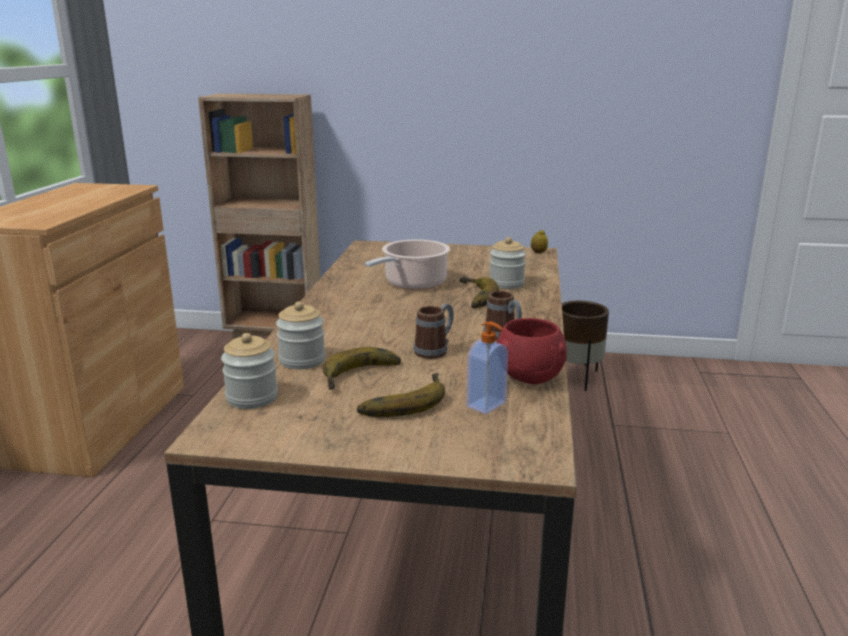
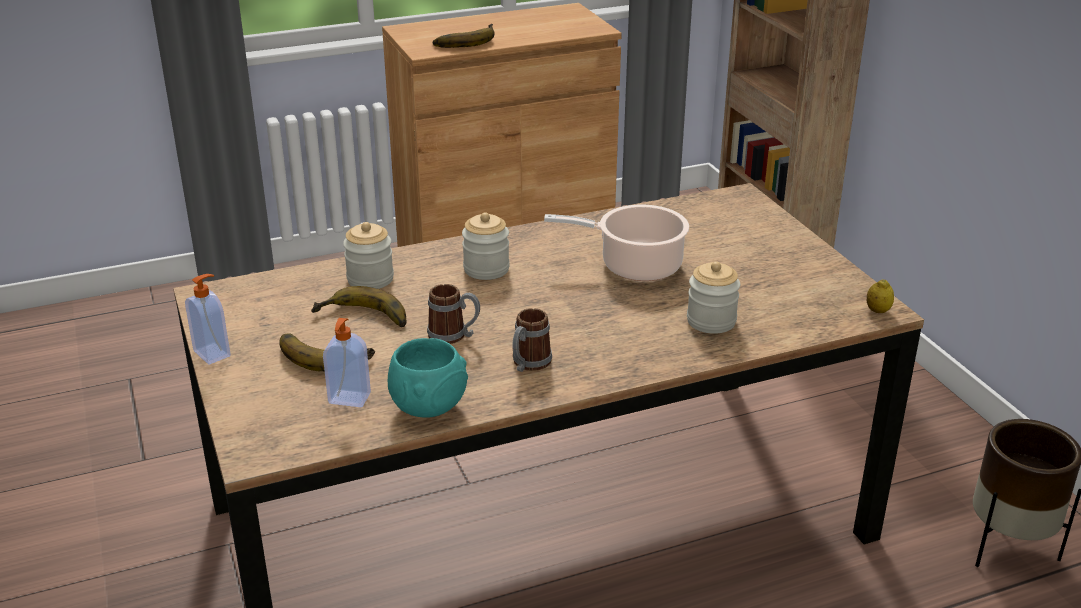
camera: 60 degrees right, 10 degrees up
jar [221,333,278,409] -> jar moved to [462,213,510,280]
banana [460,276,499,308] -> banana moved to [433,24,495,48]
red bowl [496,318,567,384] -> turquoise bowl [388,338,468,418]
none -> soap dispenser [185,274,231,365]

